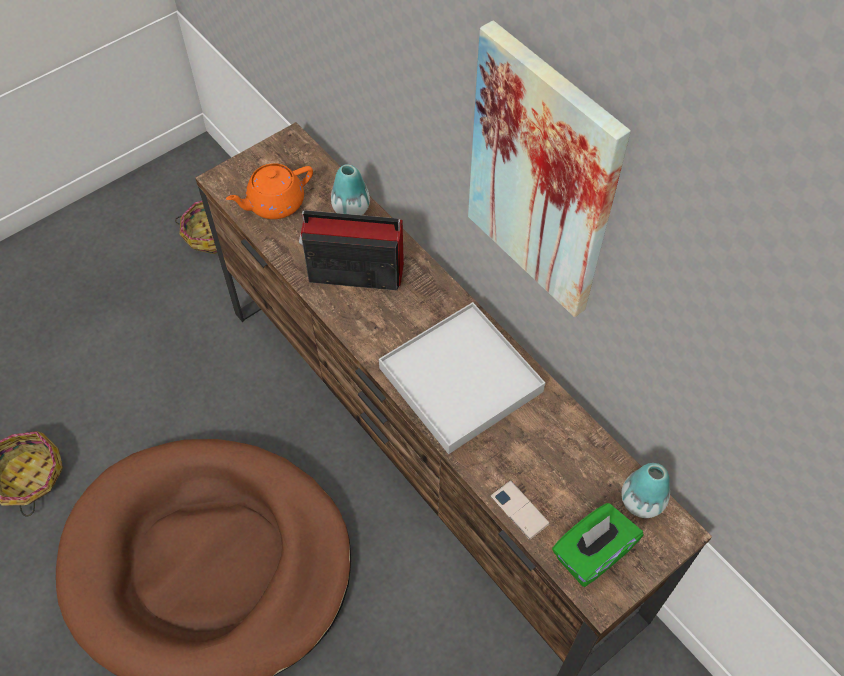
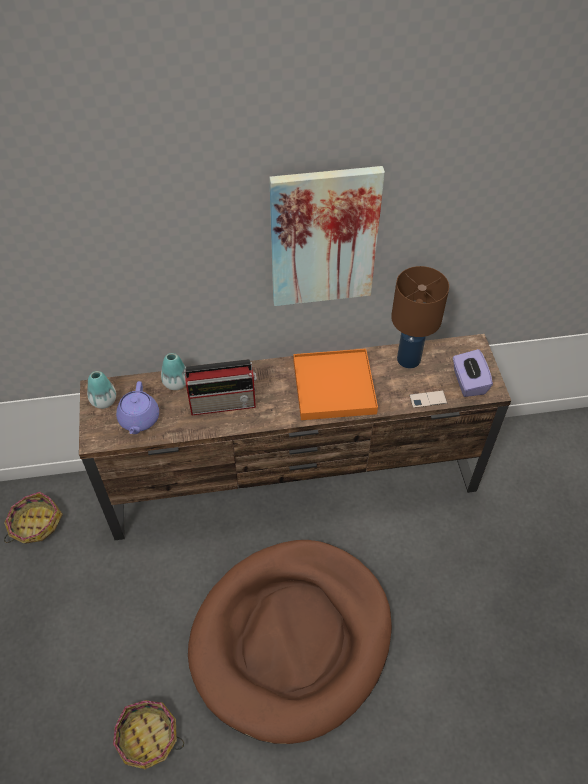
camera: 60 degrees left, 5 degrees down
orange teapot [226,163,313,219] -> purple teapot [116,381,159,434]
radio [299,210,404,291] -> radio turned 135 degrees counterclockwise [184,359,257,415]
white tray [379,302,545,454] -> orange tray [294,349,378,420]
green tissue box [552,503,644,587] -> purple tissue box [453,349,493,397]
vase [621,463,670,518] -> vase moved to [87,371,116,409]
none -> brown table lamp [391,266,449,368]

